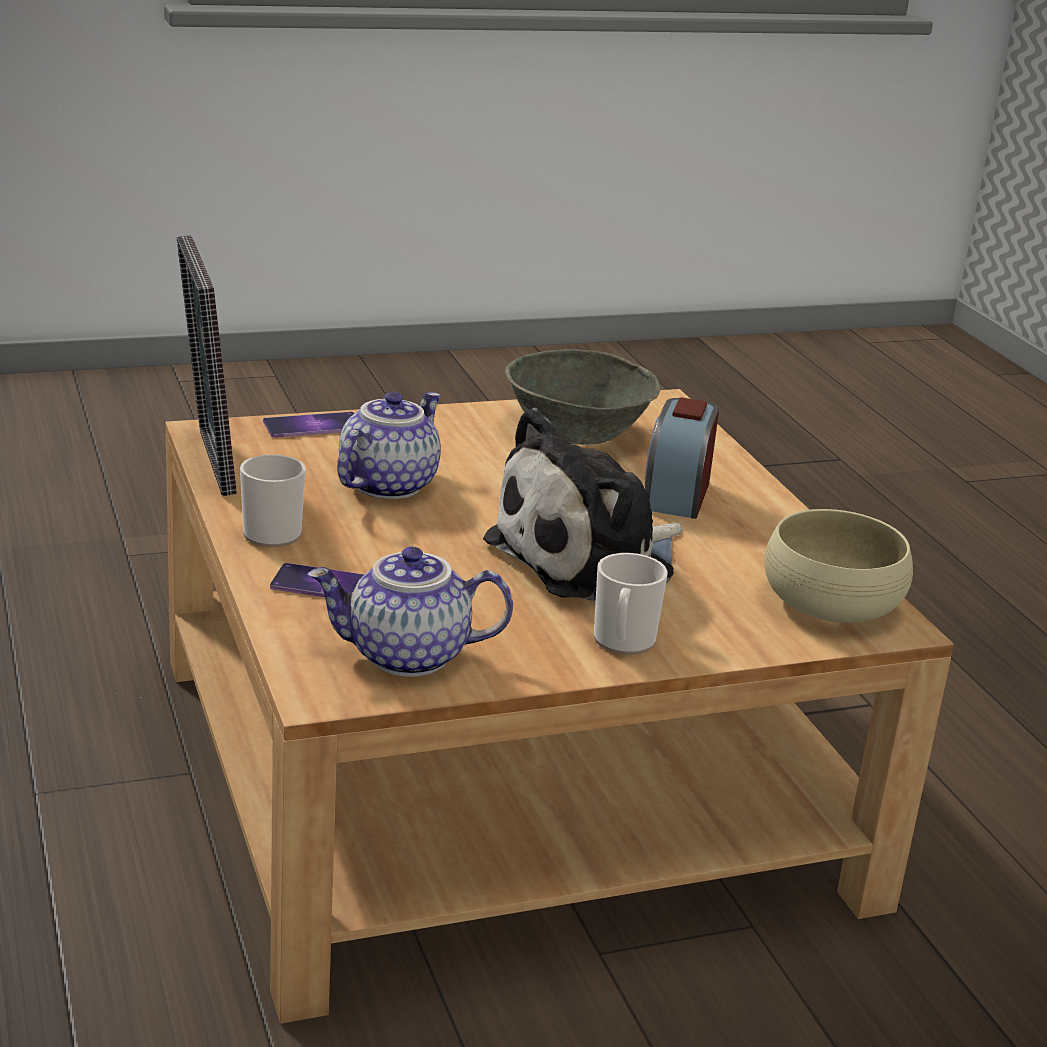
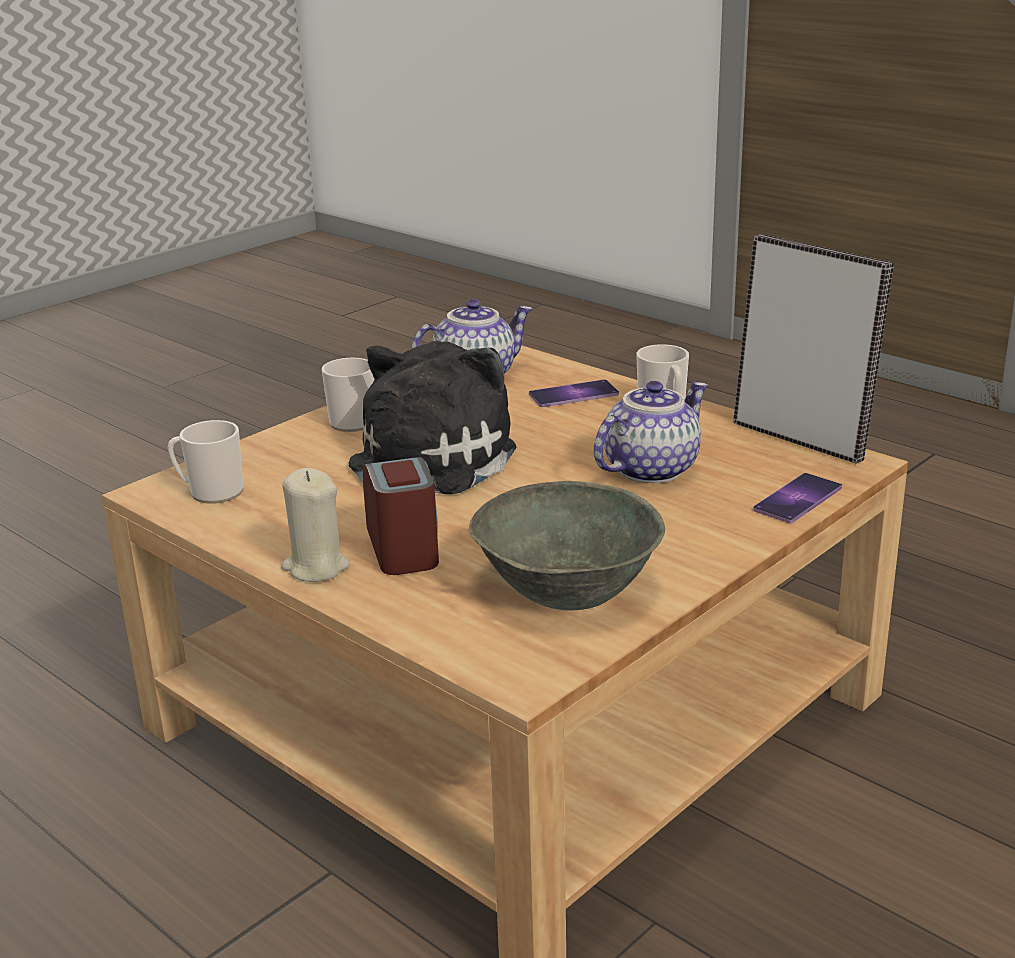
camera: 155 degrees right, 0 degrees up
teapot [337,392,441,499] -> teapot turned 135 degrees counterclockwise [594,381,708,483]
beige bowl [764,509,913,623] -> mug [167,420,243,504]
none -> beige candle [281,468,350,582]

